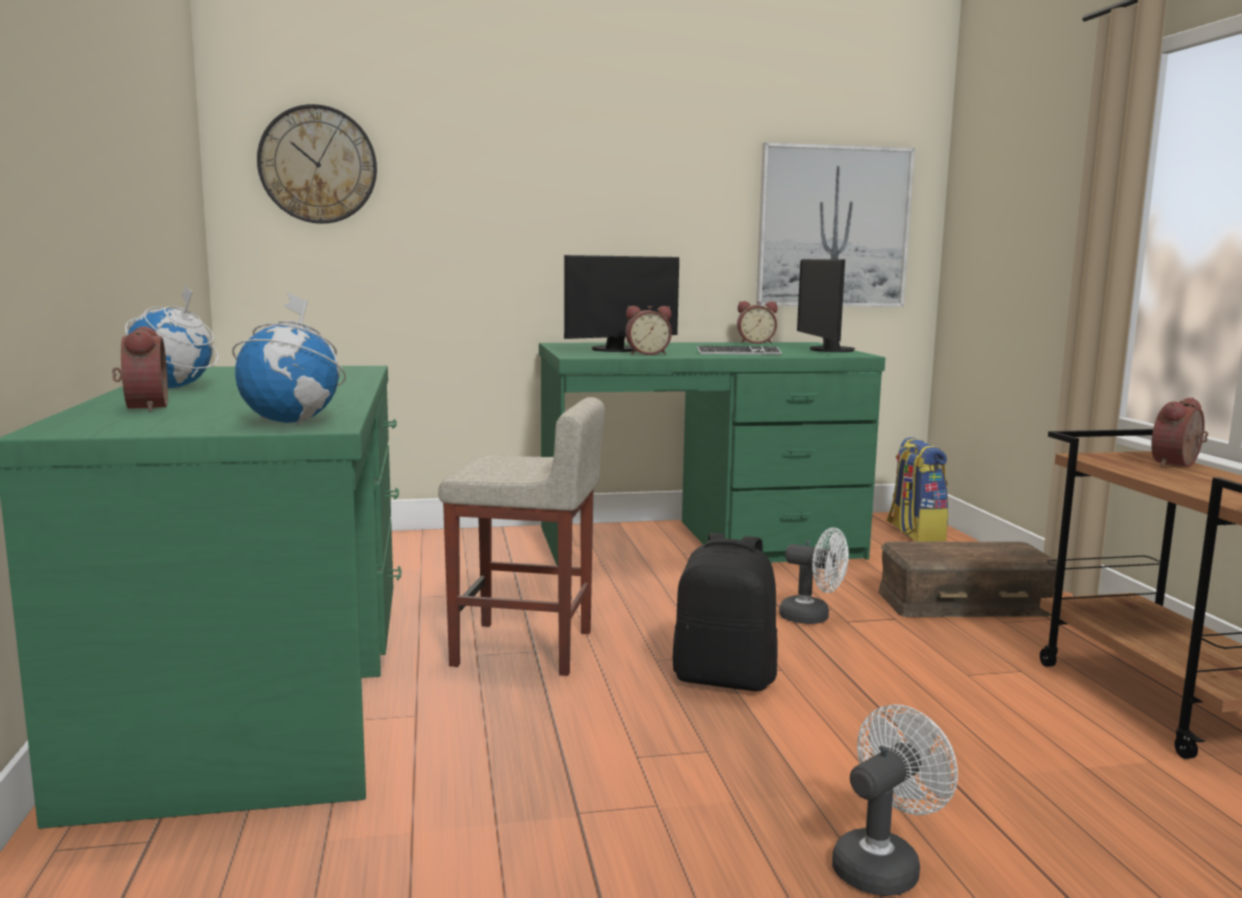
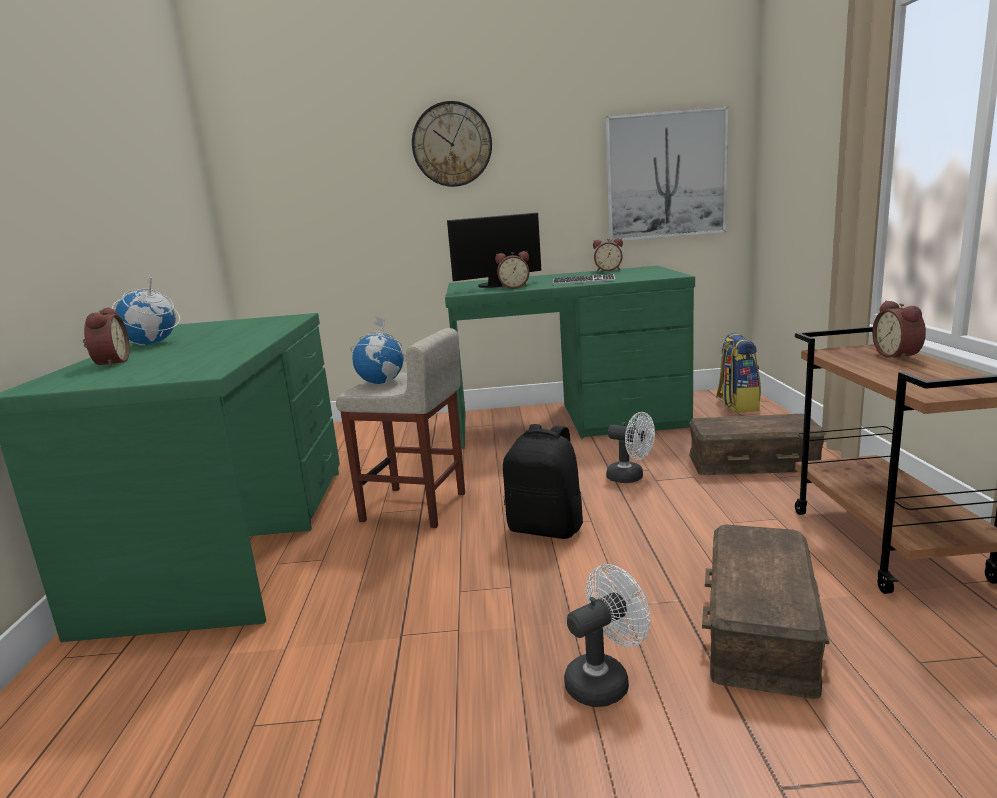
camera: 10 degrees right, 5 degrees up
globe [232,292,346,424] -> globe moved to [350,316,407,384]
wall clock [257,104,377,224] -> wall clock moved to [412,101,492,187]
monitor [797,259,856,352] -> none
alarm clock [1151,398,1208,467] -> alarm clock turned 60 degrees counterclockwise [872,300,926,361]
none -> brown storage box [702,525,830,699]

